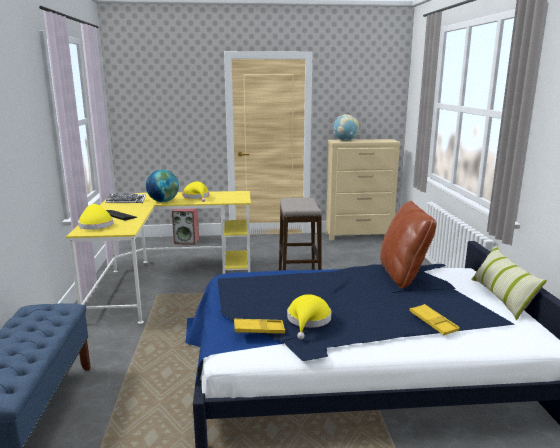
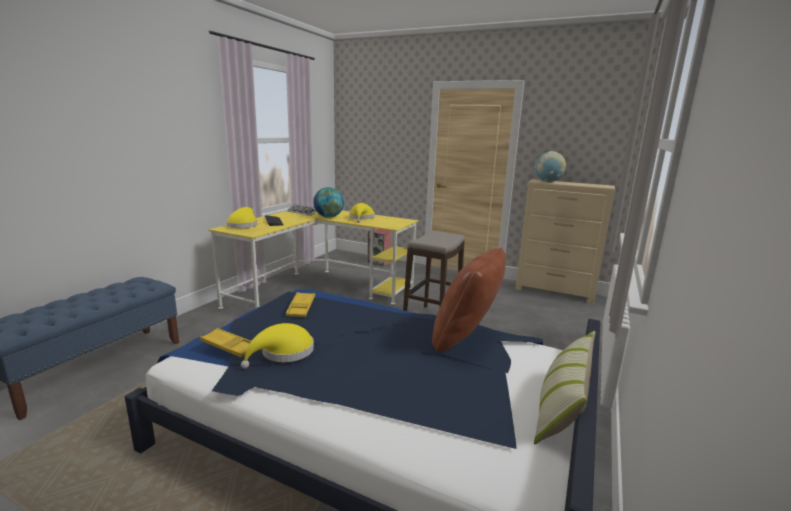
camera: 30 degrees right, 0 degrees up
yellow tray [409,304,460,335] -> yellow tray moved to [286,292,315,317]

